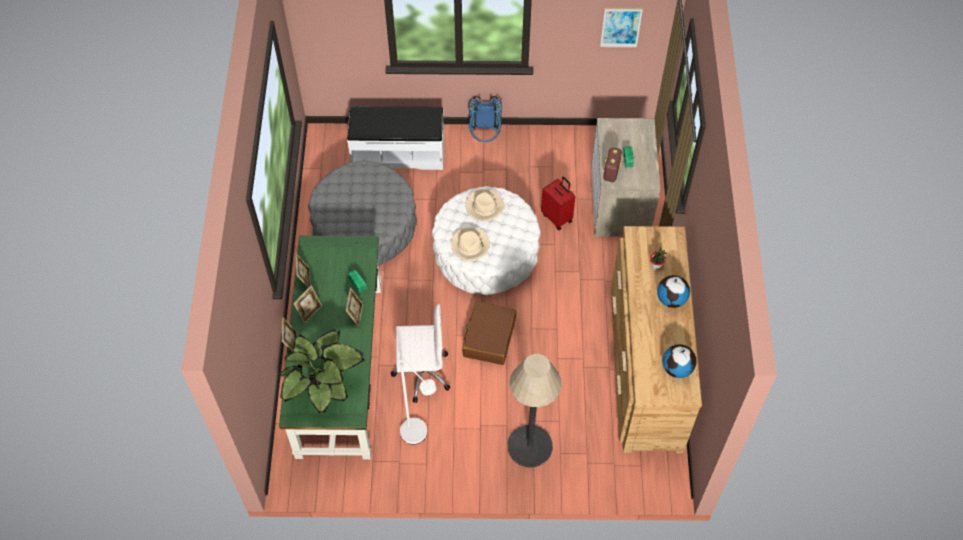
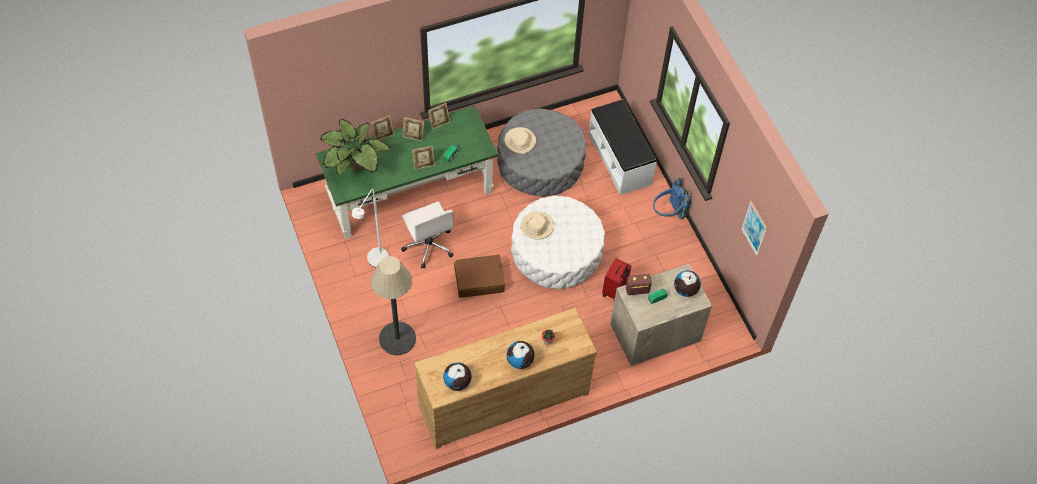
camera: 65 degrees right, 0 degrees up
beige hat [465,189,505,221] -> beige hat moved to [504,127,536,154]
none -> globe [674,270,701,297]

